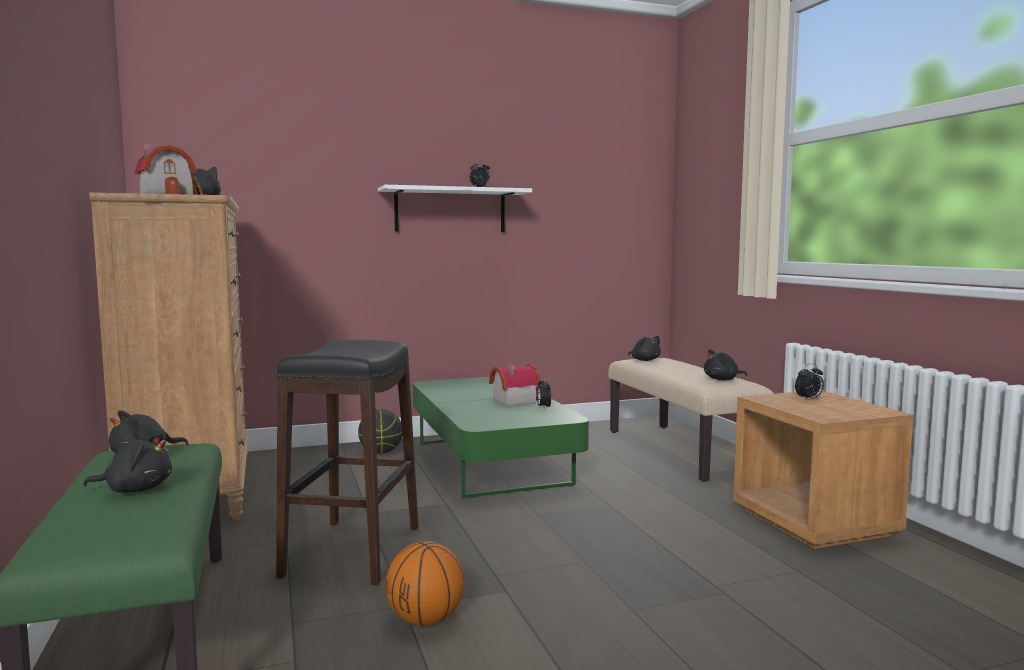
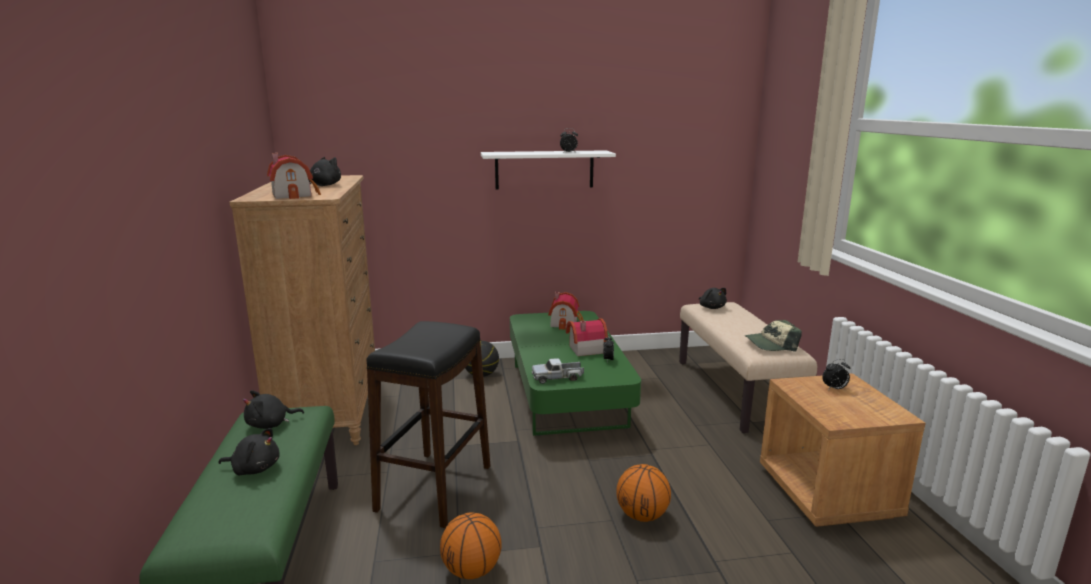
camera: 10 degrees right, 10 degrees up
black plush toy [704,349,747,380] -> cap [745,320,802,352]
none -> toy truck [532,358,584,384]
none -> toy house [548,292,584,330]
none -> basketball [616,464,671,522]

